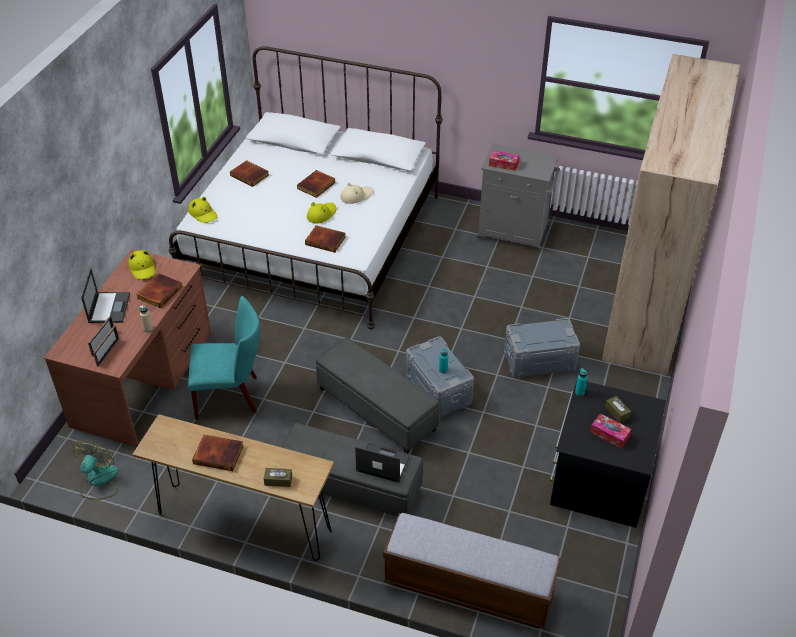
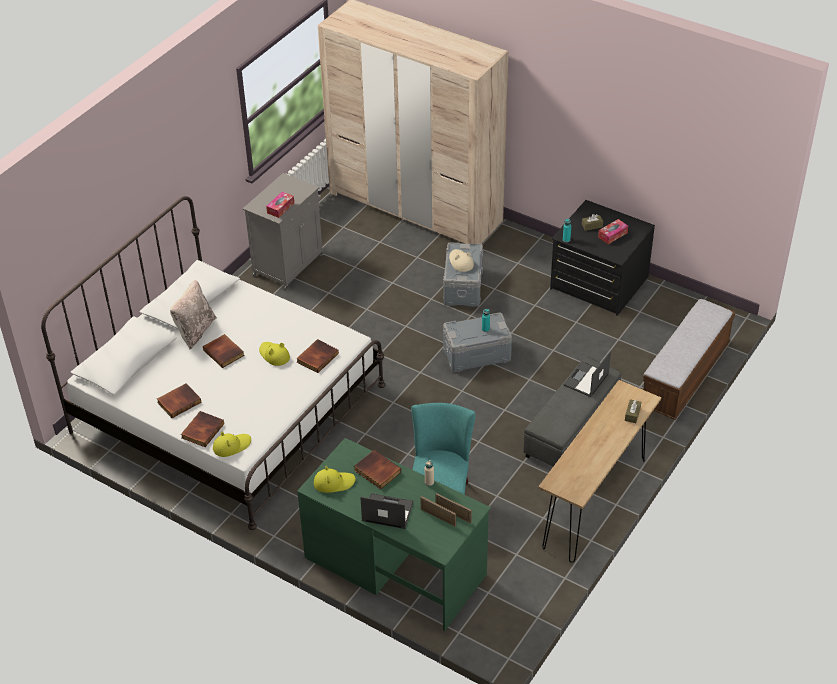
camera: 75 degrees left, 0 degrees up
brown desk [44,249,212,447] -> green desk [297,438,491,631]
fan [73,440,118,500] -> none
book [192,435,244,471] -> book moved to [181,411,224,447]
grey ottoman [316,337,440,453] -> none
beige hat [340,182,373,204] -> beige hat moved to [449,249,474,272]
none -> beige pillow [170,280,217,350]

